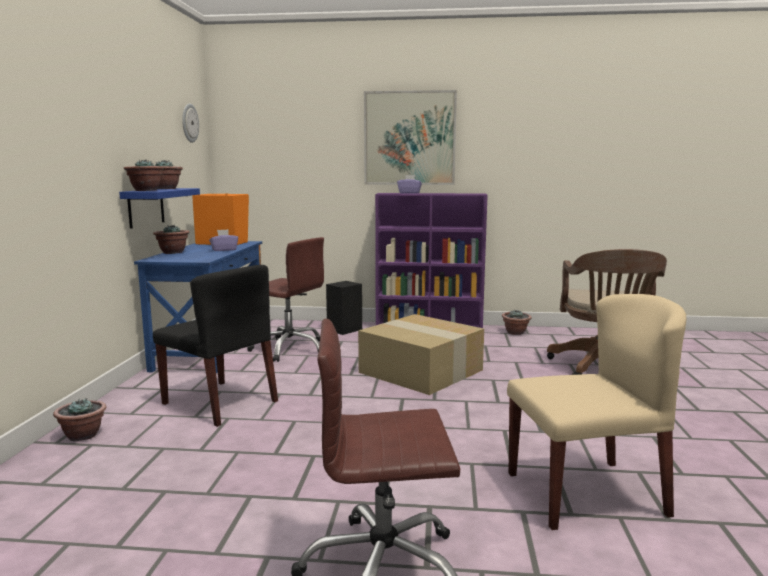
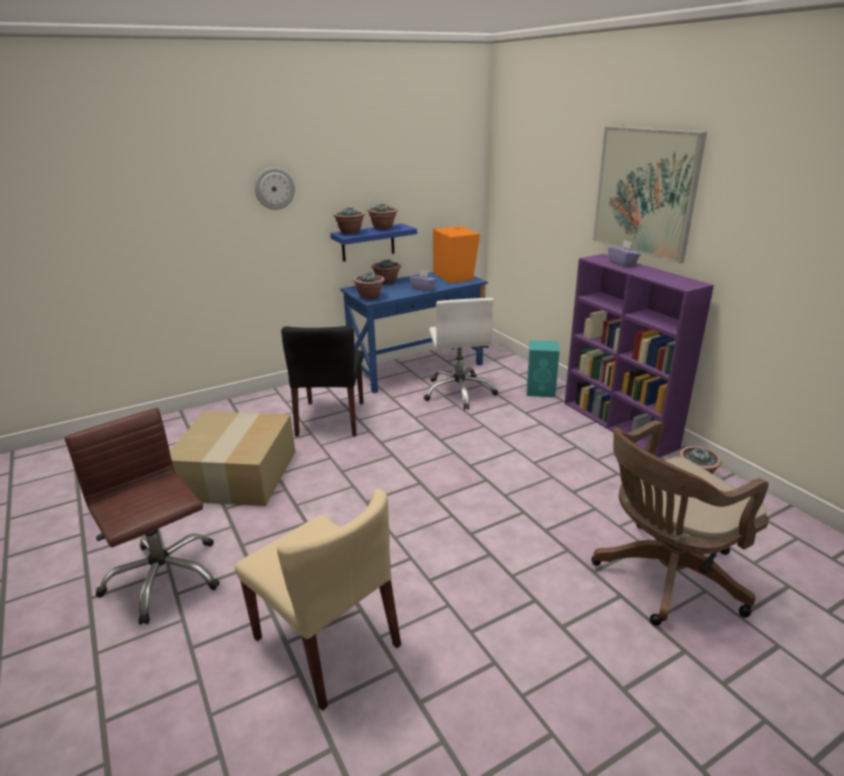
camera: 55 degrees right, 15 degrees up
potted plant [53,398,106,441] -> potted plant moved to [353,272,385,300]
wall clock [182,103,199,143] -> wall clock moved to [255,167,295,210]
brown office chair [247,237,324,362] -> white office chair [424,298,498,410]
black speaker [326,281,362,335] -> turquoise speaker [527,340,560,398]
cardboard box [358,314,484,395] -> cardboard box moved to [170,411,295,506]

